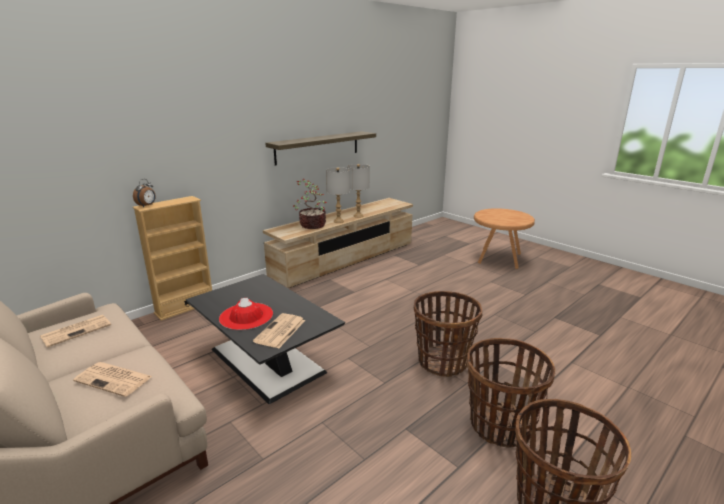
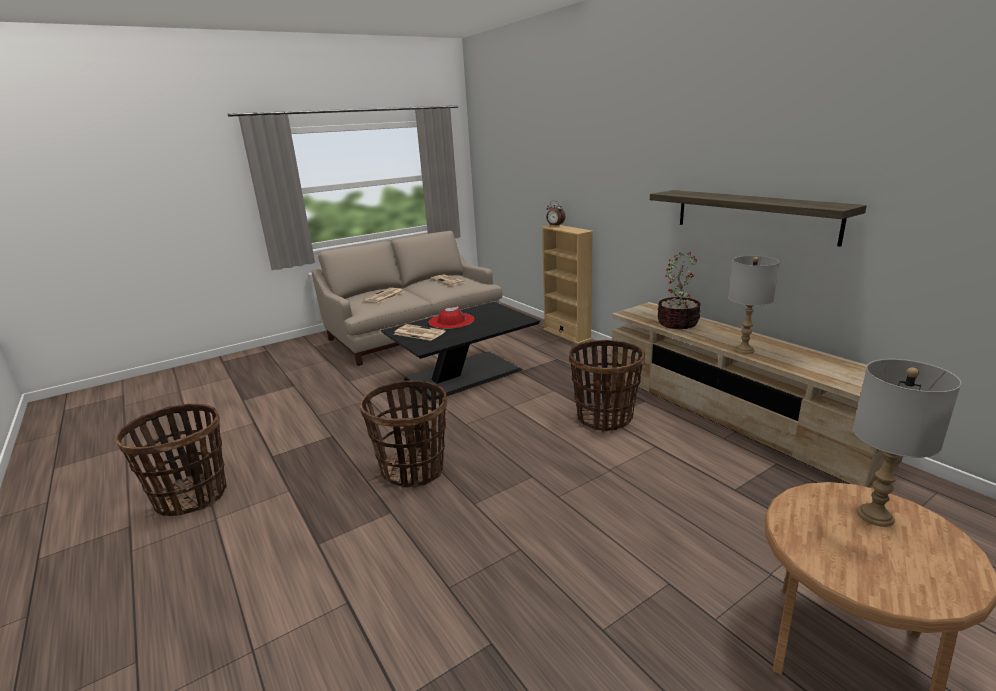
camera: 100 degrees right, 0 degrees up
grey table lamp [326,167,350,223] -> grey table lamp moved to [853,359,961,527]
basket [467,338,555,448] -> basket moved to [569,340,645,432]

